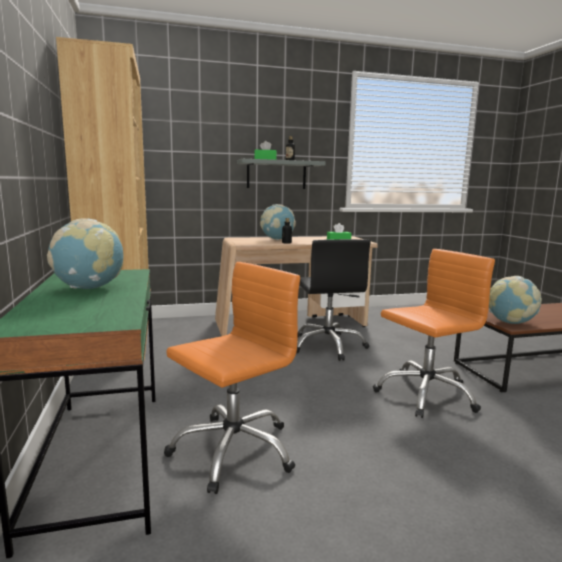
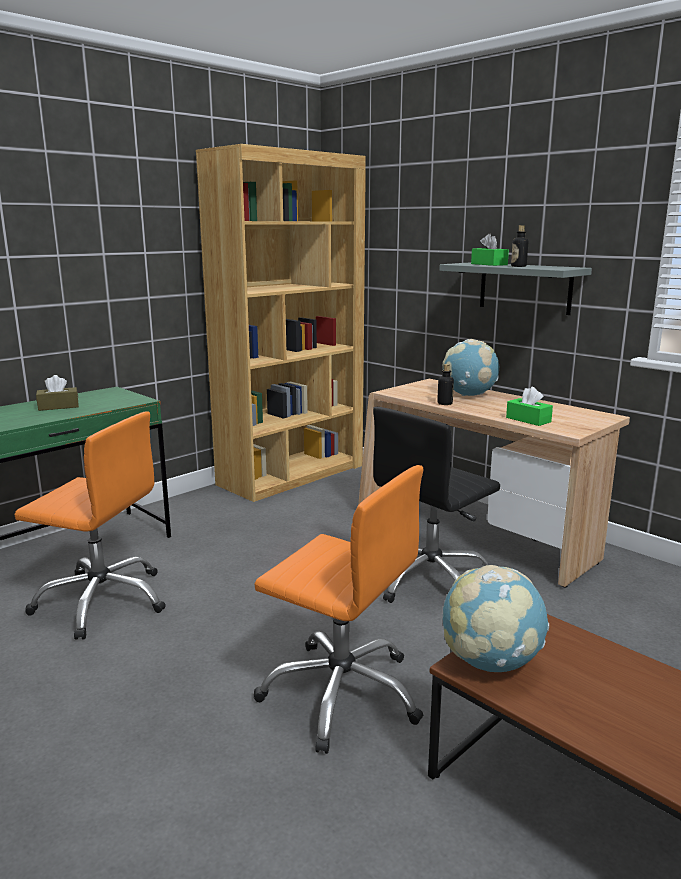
camera: 60 degrees right, 5 degrees up
globe [47,218,123,289] -> brown tissue box [36,375,79,411]

